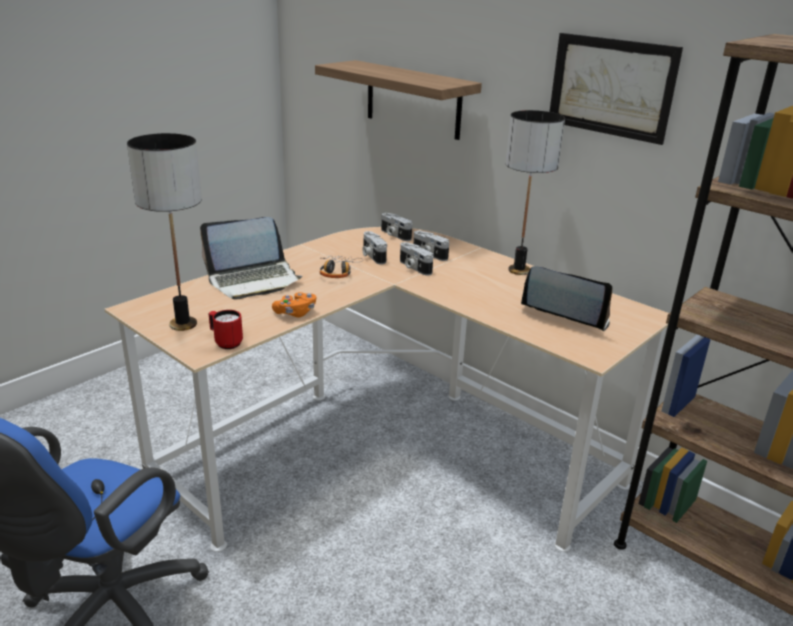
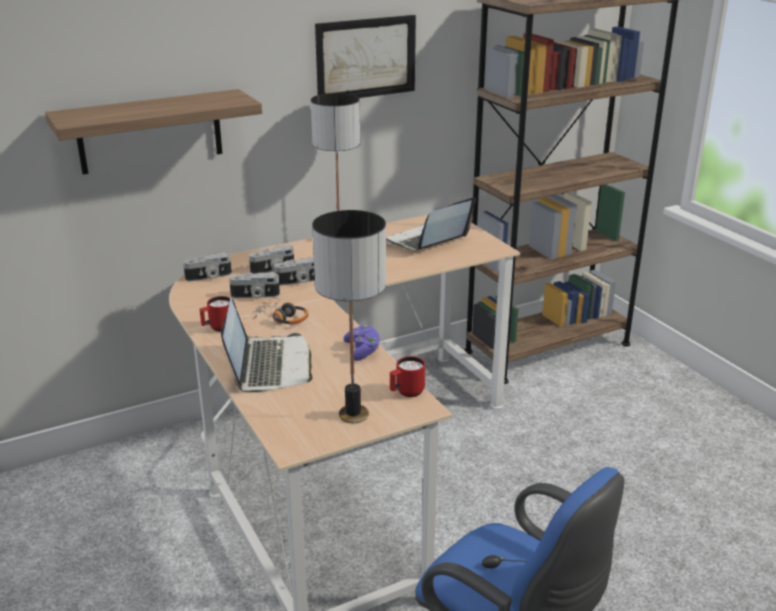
camera: 70 degrees left, 0 degrees up
orange game controller [272,292,316,317] -> purple game controller [344,325,380,361]
none -> red mug [200,296,230,332]

